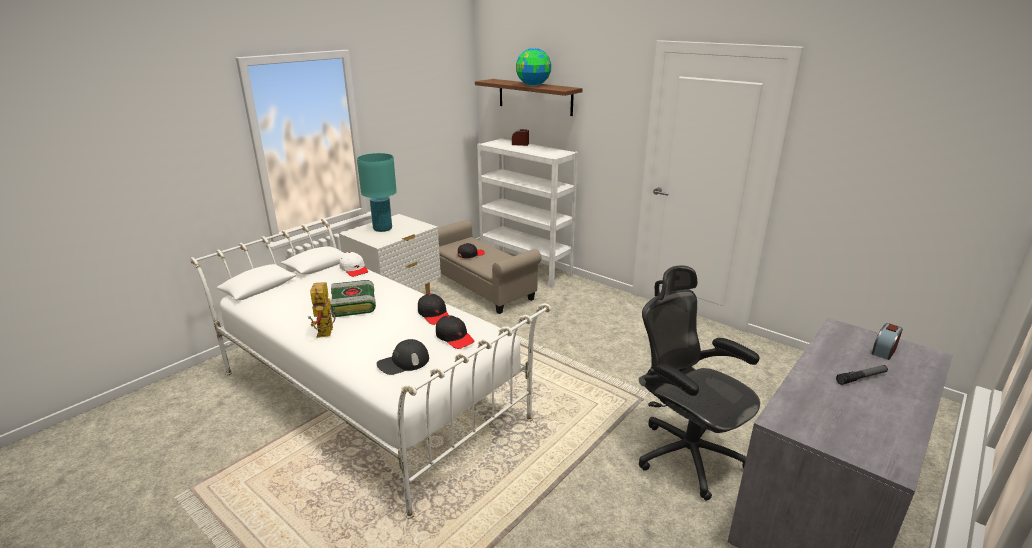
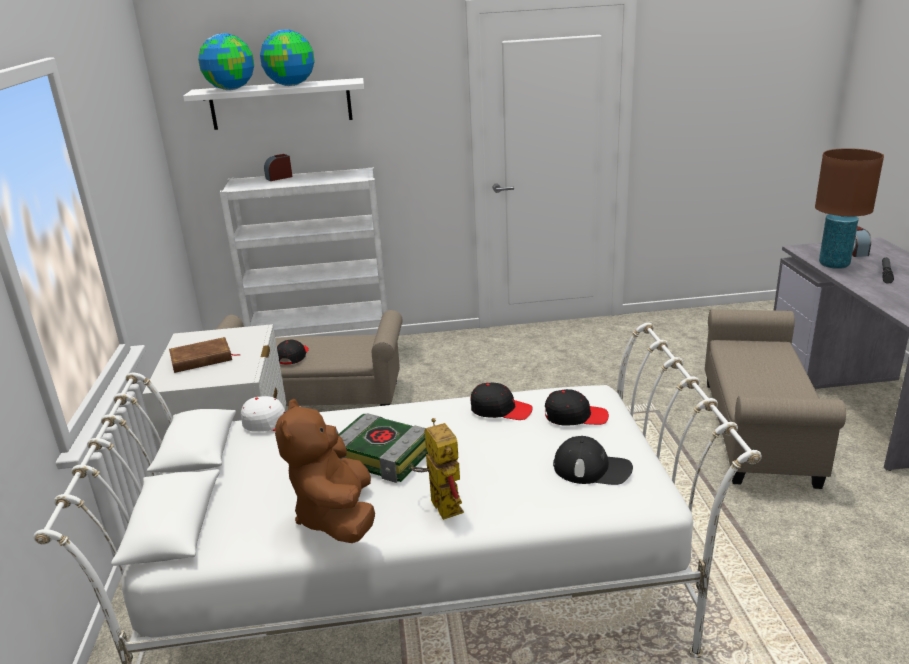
camera: 45 degrees left, 0 degrees up
toy robot [308,282,335,338] -> toy robot turned 150 degrees counterclockwise [411,418,464,520]
turquoise table lamp [357,153,397,232] -> brown book [169,337,241,373]
black cap [377,339,429,375] -> black cap turned 90 degrees counterclockwise [553,436,633,485]
brown shelf [475,79,583,116] -> white shelf [183,78,364,130]
office chair [639,266,760,501] -> beige ottoman [705,309,846,489]
none -> globe [198,33,254,90]
none -> brown plush toy [275,399,375,543]
none -> brown table lamp [815,148,884,269]

